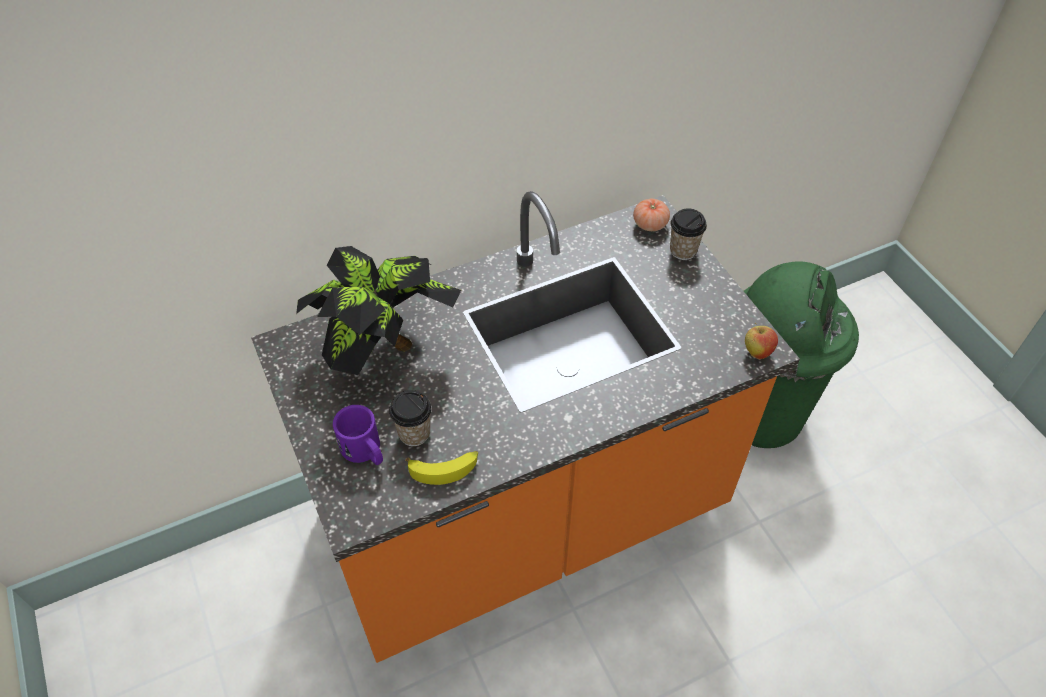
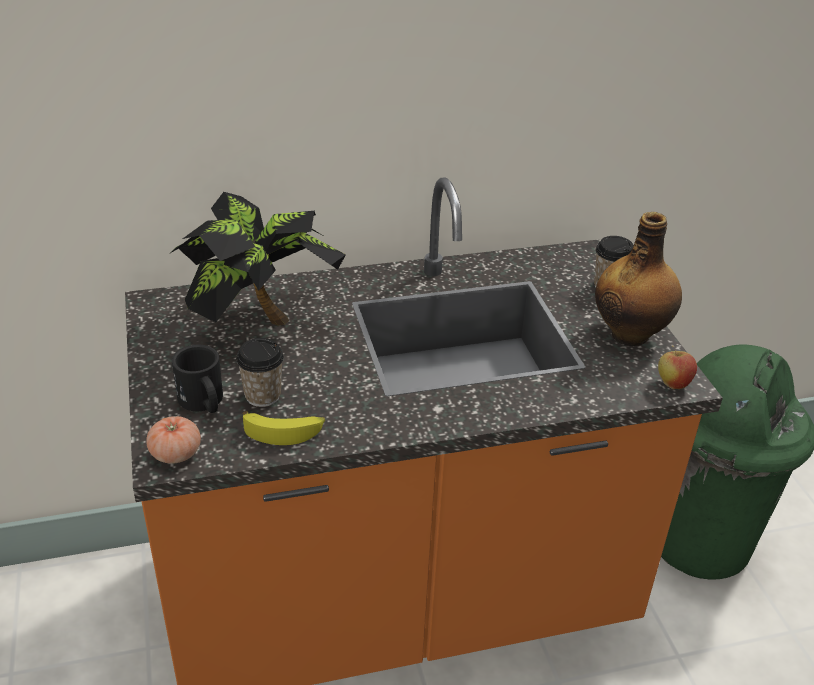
camera: 10 degrees right, 15 degrees down
purple mug [333,405,383,465] -> black mug [172,345,223,413]
tomato [633,199,670,231] -> tomato moved to [146,416,201,464]
none -> bottle [595,212,682,346]

